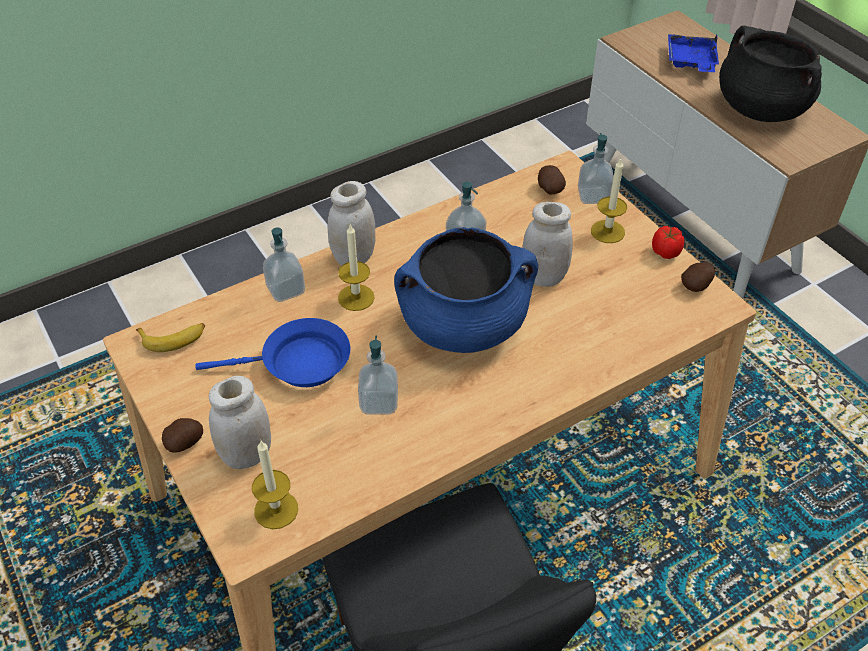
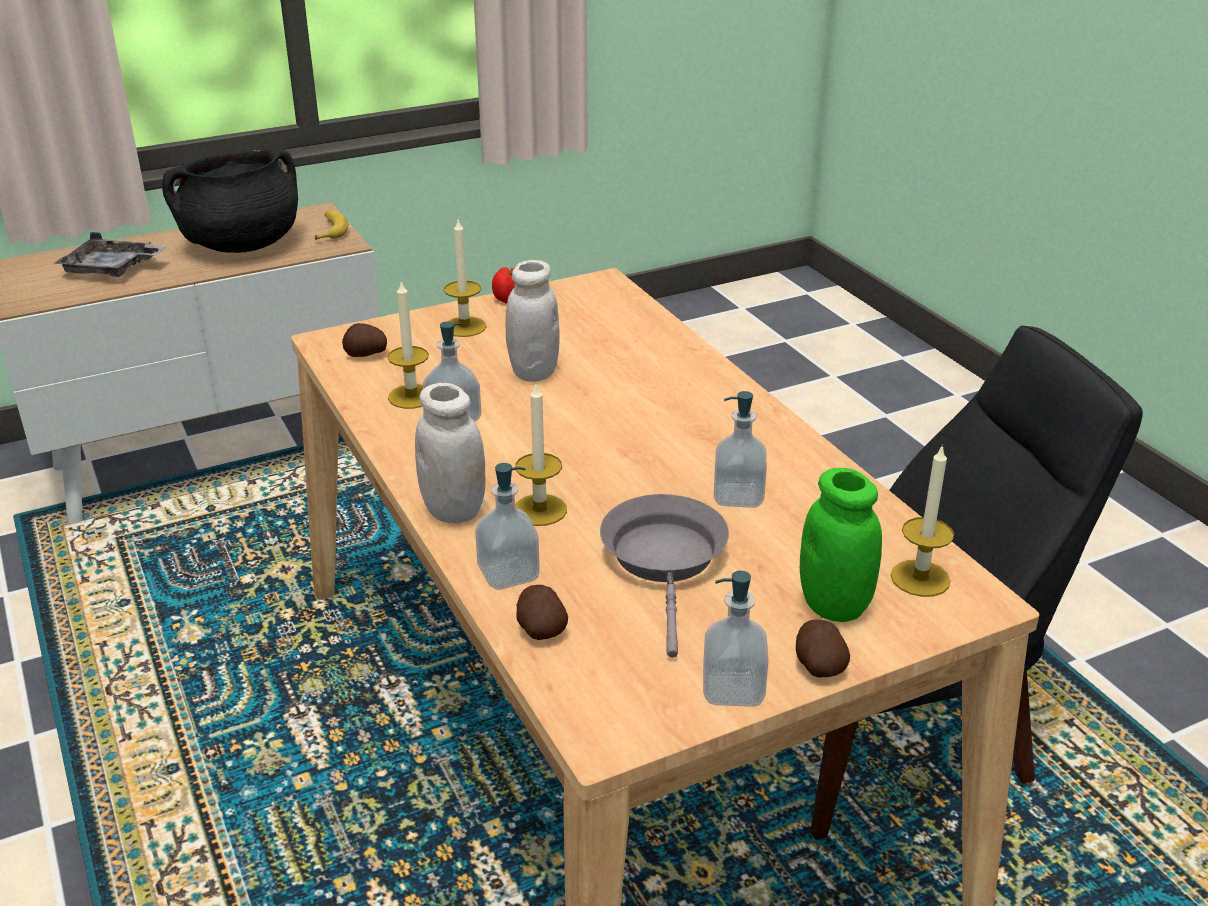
camera: 85 degrees left, 15 degrees down
banana [136,323,205,352] -> banana moved to [315,210,348,240]
blue frying pan [195,318,350,387] -> grey frying pan [600,494,729,658]
white jar [209,375,271,470] -> green jar [800,468,882,622]
blue cooking pot [394,227,538,353] -> none
soap dispenser [578,133,614,204] -> soap dispenser moved to [703,571,769,707]
blue tray [668,34,719,72] -> grey tray [55,232,166,277]
potato [681,262,715,292] -> potato moved to [516,585,568,640]
none -> candle [387,281,429,409]

